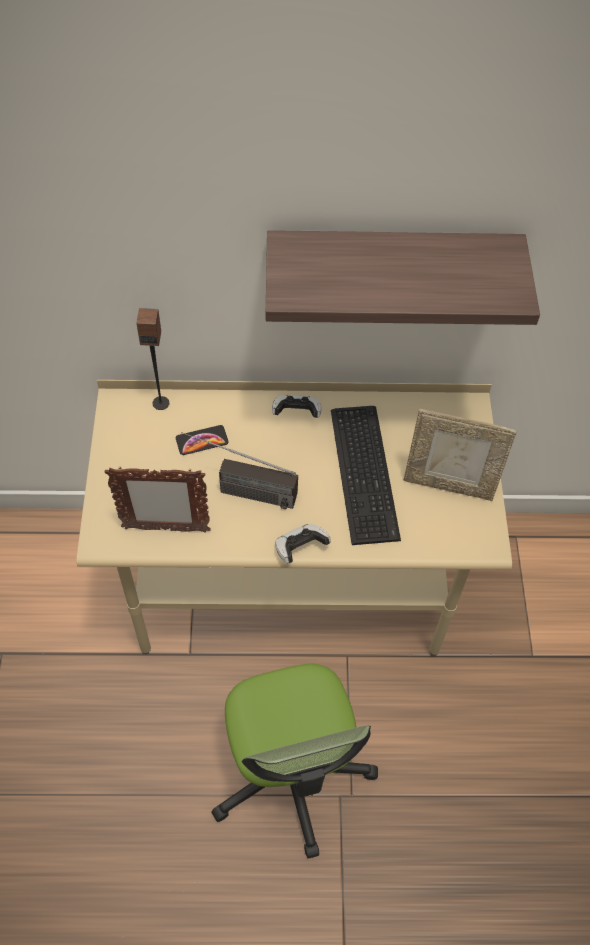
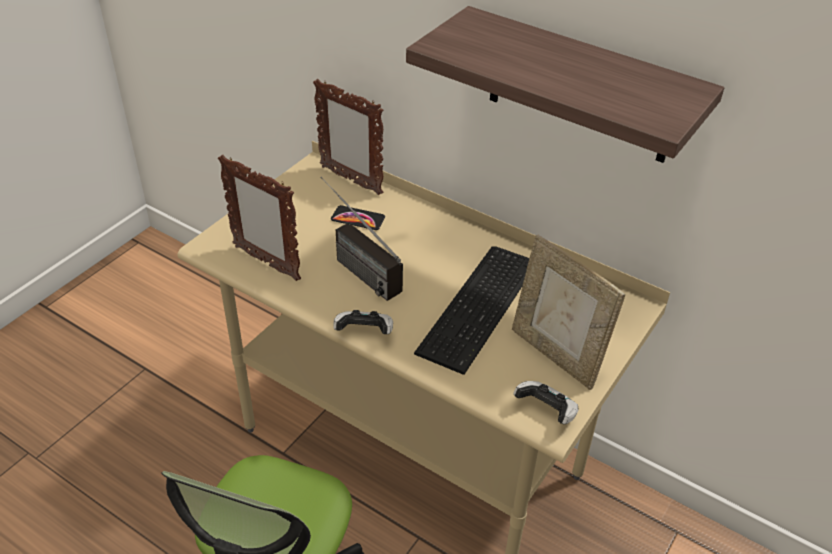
camera: 35 degrees right, 15 degrees down
speaker [136,308,169,410] -> picture frame [313,79,383,195]
game controller [272,395,322,418] -> game controller moved to [513,381,579,424]

